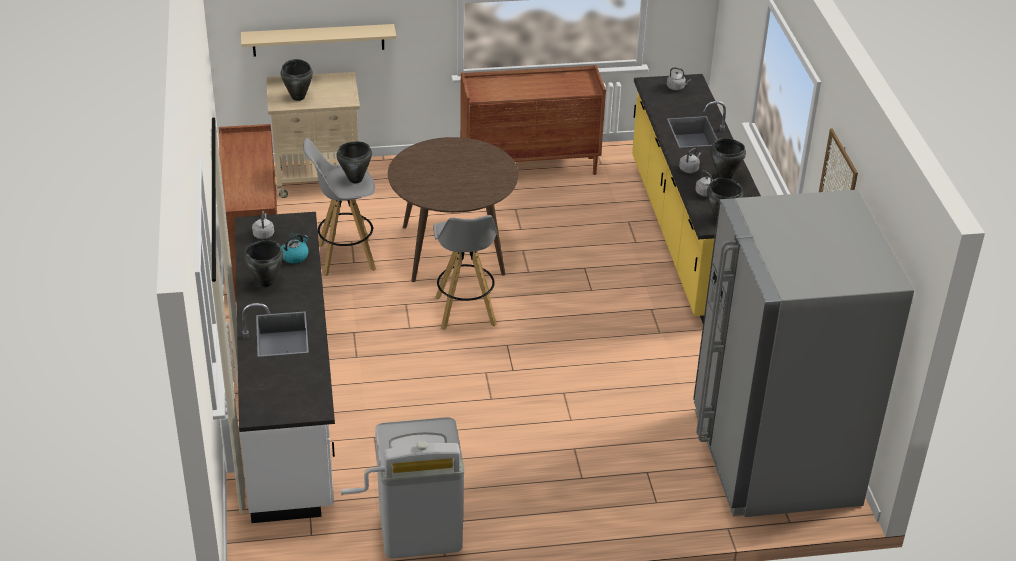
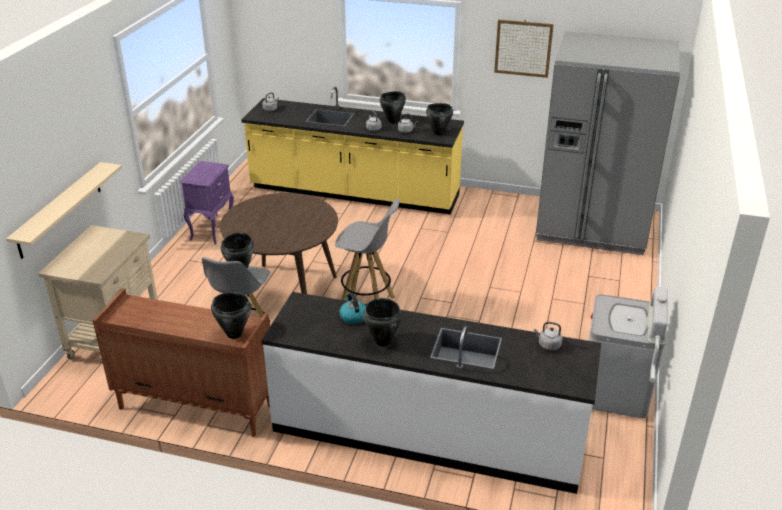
camera: 65 degrees left, 5 degrees down
grey kettle [252,211,274,239] -> grey kettle moved to [534,322,562,350]
black cooking pot [280,59,313,101] -> black cooking pot moved to [211,292,251,339]
brown cabinet [460,65,606,175] -> purple nightstand [180,161,234,244]

